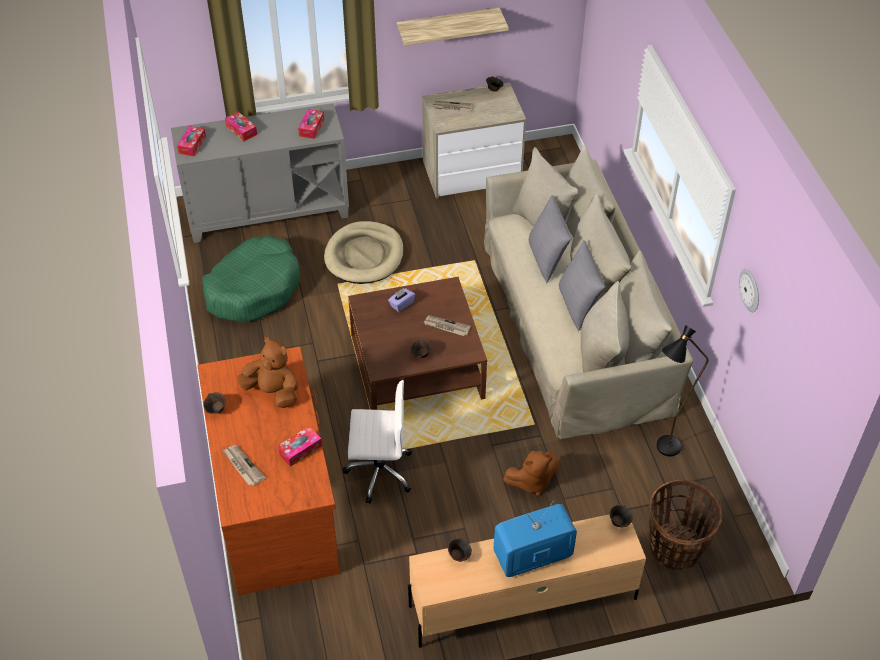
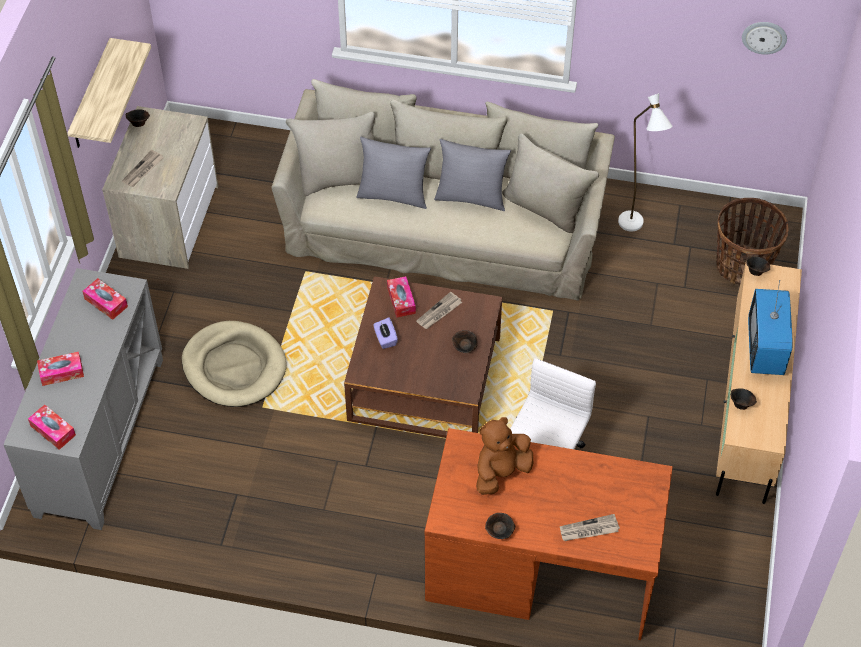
camera: 65 degrees left, 5 degrees up
green dog bed [202,236,300,322] -> none
tissue box [277,426,322,467] -> tissue box moved to [387,276,416,318]
brown plush toy [503,451,560,496] -> none
black floor lamp [656,325,709,456] -> white floor lamp [618,93,673,232]
wall clock [739,269,759,312] -> wall clock moved to [742,22,787,54]

